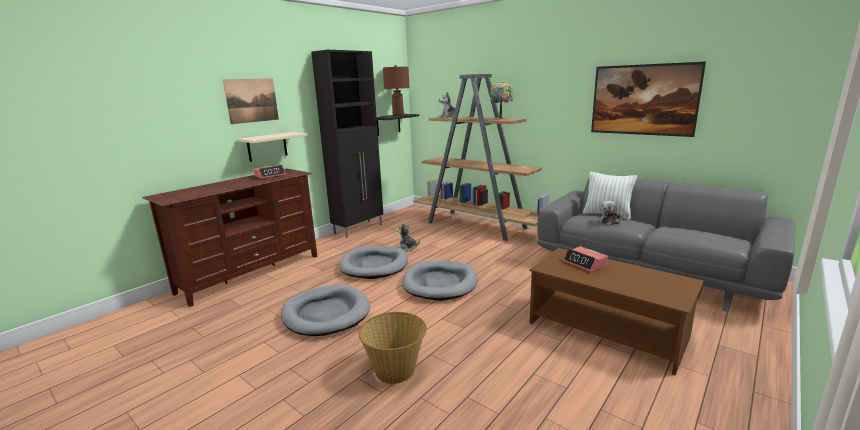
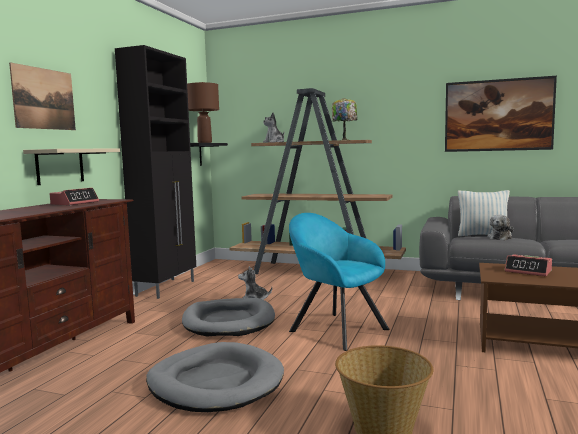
camera: 20 degrees left, 10 degrees down
grey dog bed [402,260,478,301] -> turquoise armchair [289,213,390,351]

